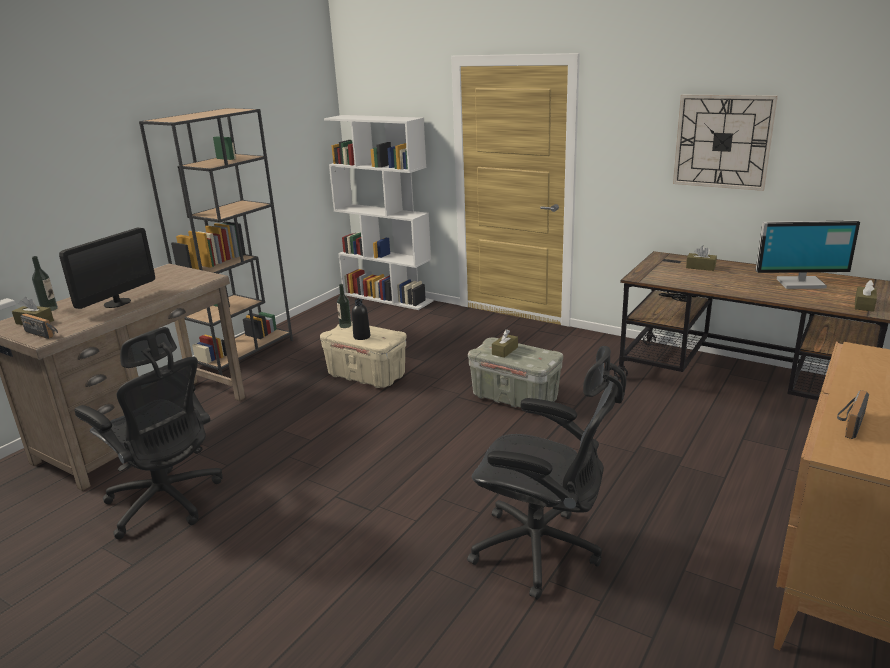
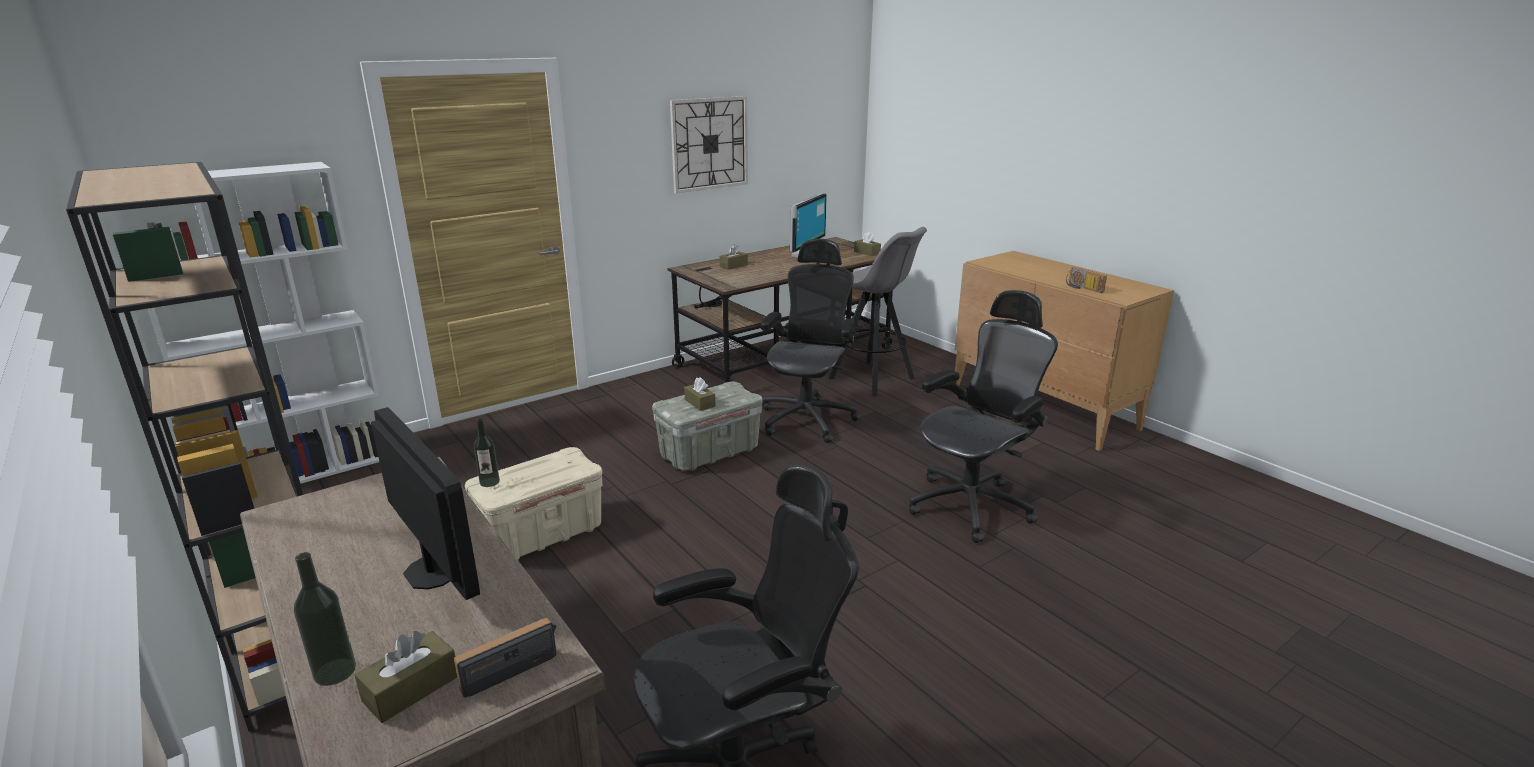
camera: 70 degrees left, 0 degrees up
black bottle [352,299,370,340] -> none
none -> office chair [761,239,861,443]
none -> grey stool [829,227,927,396]

